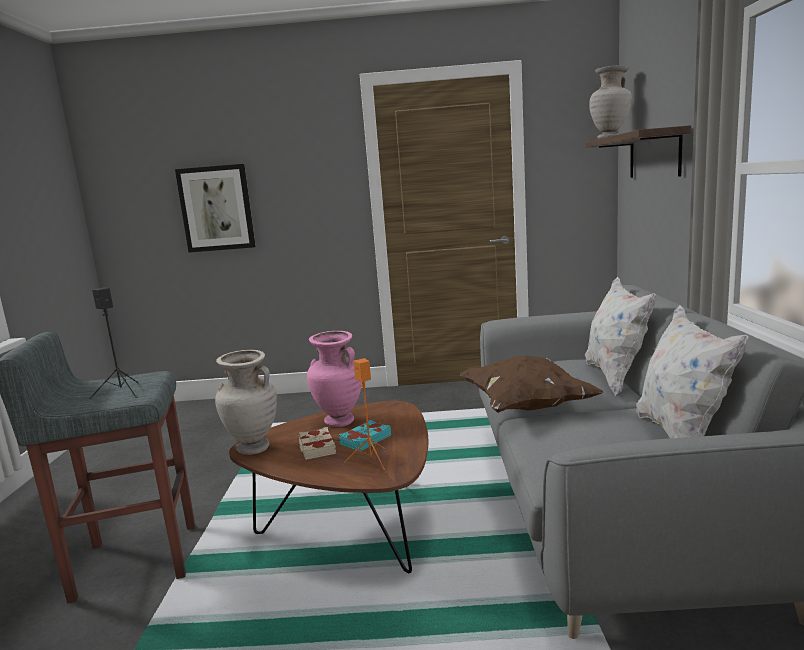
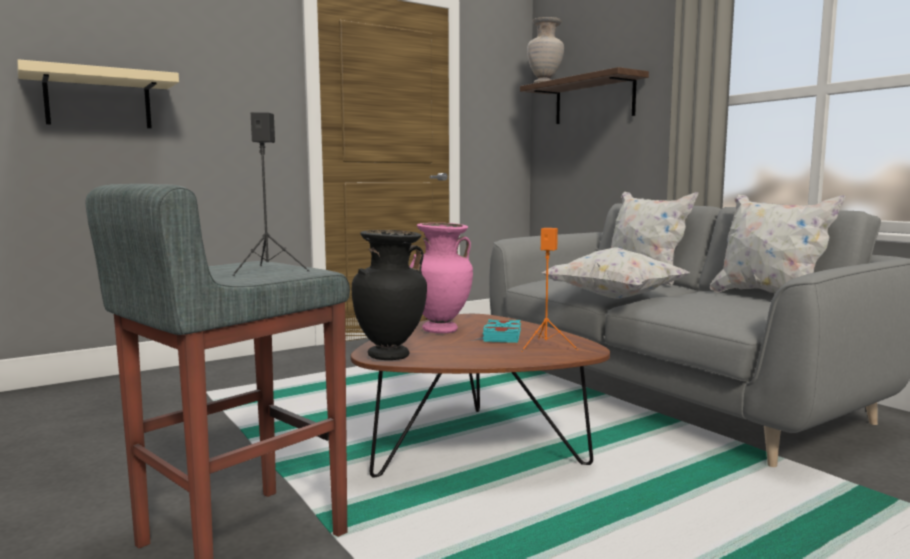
camera: 35 degrees left, 5 degrees down
picture [175,164,256,252] -> beige shelf [17,59,179,128]
beige vase [215,350,277,455] -> black vase [352,230,427,360]
beige book [299,427,336,460] -> none
brown pillow [460,356,604,413] -> white pillow [542,247,690,299]

